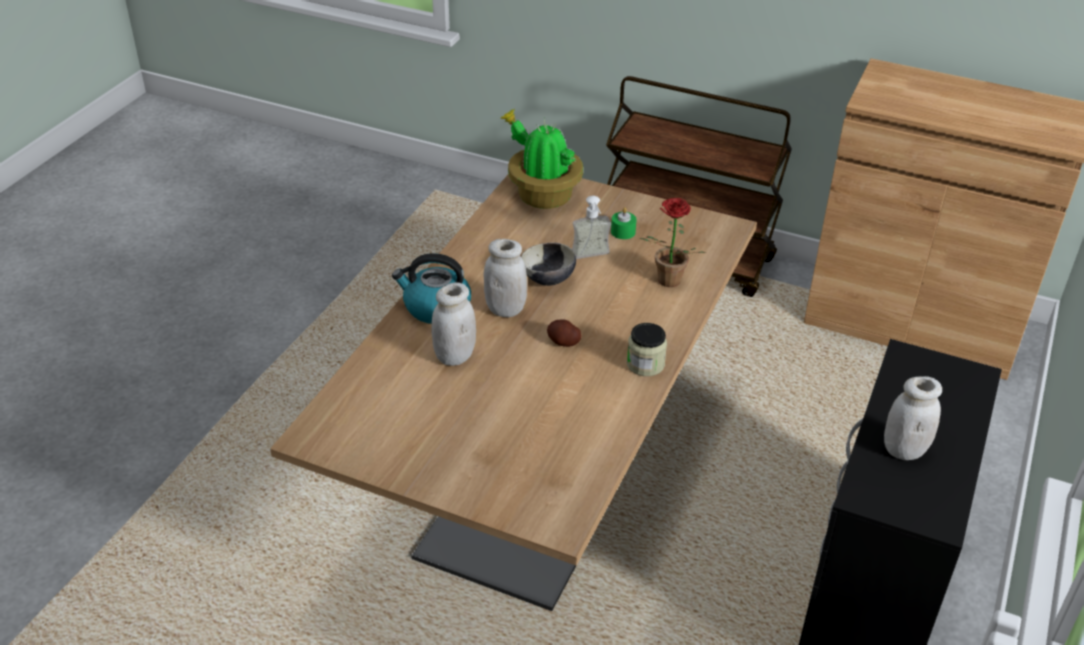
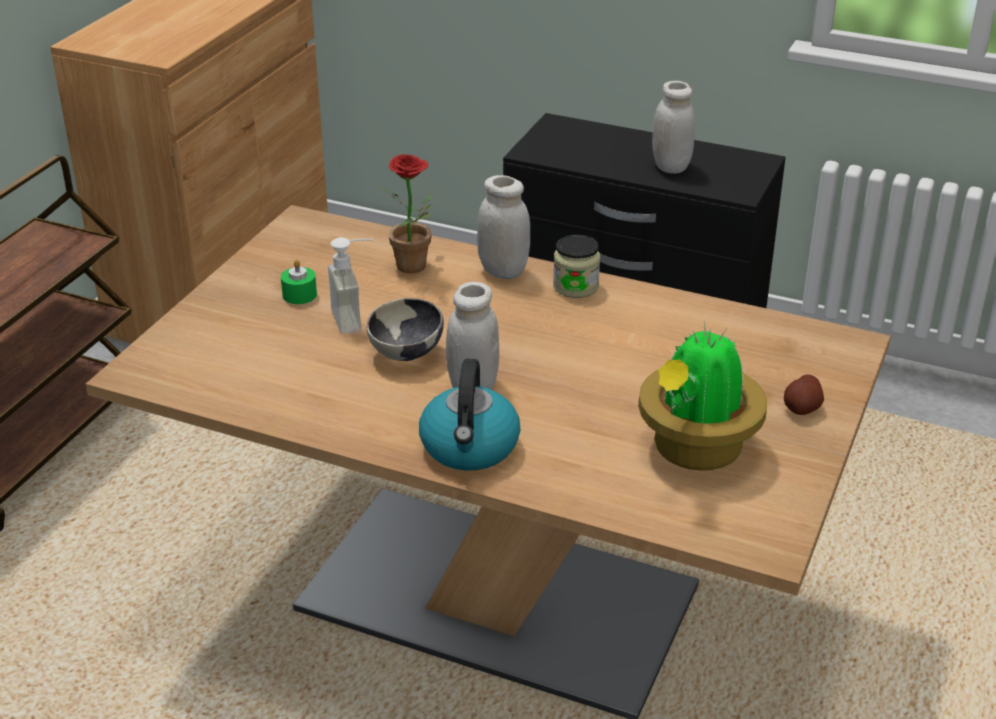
camera: 90 degrees left, 5 degrees down
white jar [431,282,476,366] -> white jar moved to [477,175,530,279]
potted plant [499,109,583,209] -> potted plant moved to [638,319,767,471]
potato [547,320,581,347] -> potato moved to [784,374,824,415]

